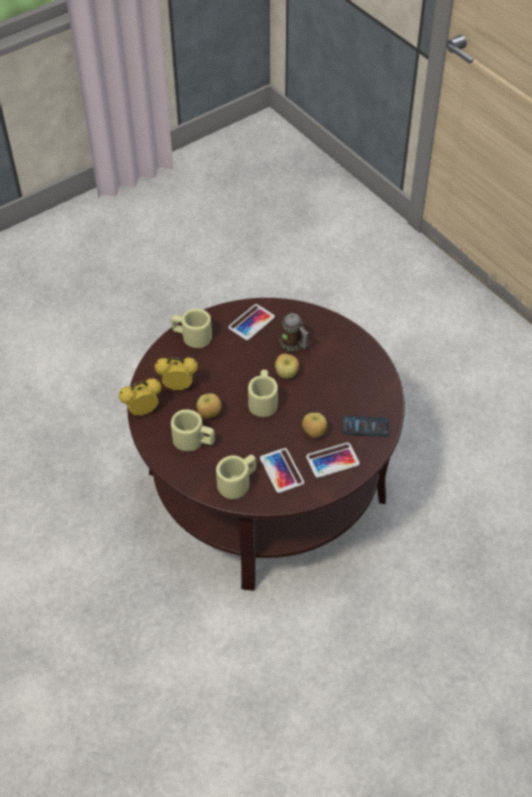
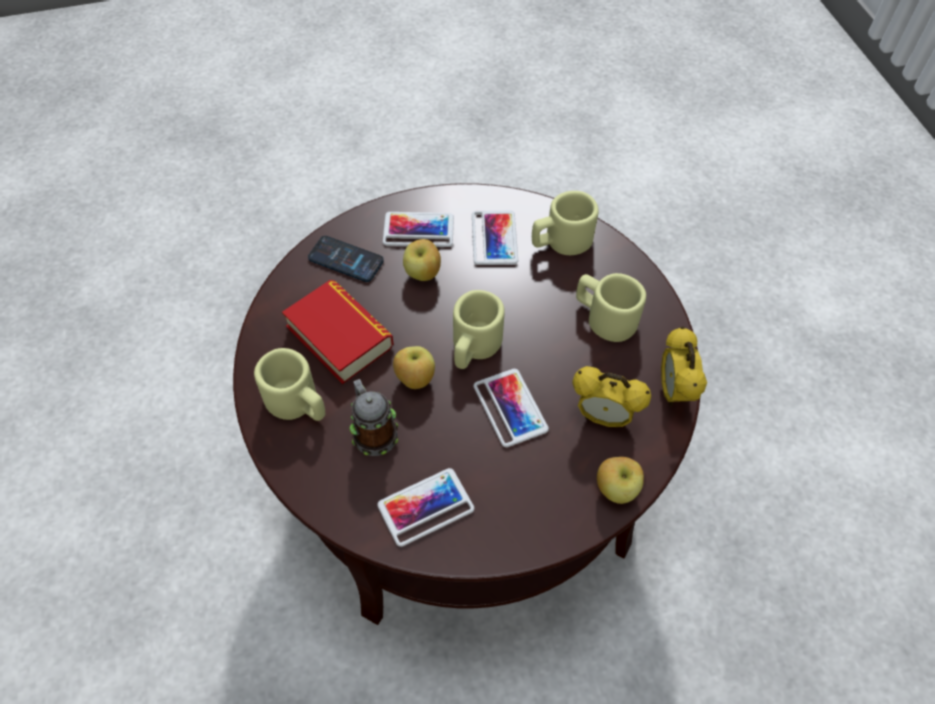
camera: 160 degrees left, 5 degrees up
alarm clock [119,378,161,416] -> alarm clock turned 90 degrees clockwise [661,326,707,406]
beige mug [171,309,212,348] -> beige mug moved to [254,348,325,421]
apple [197,393,222,418] -> apple moved to [597,457,644,504]
none -> book [282,280,394,384]
none -> phone [474,369,549,447]

